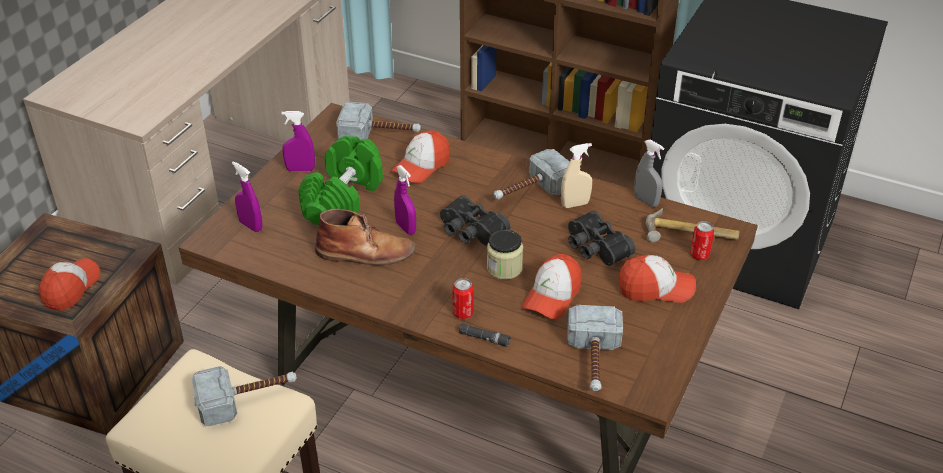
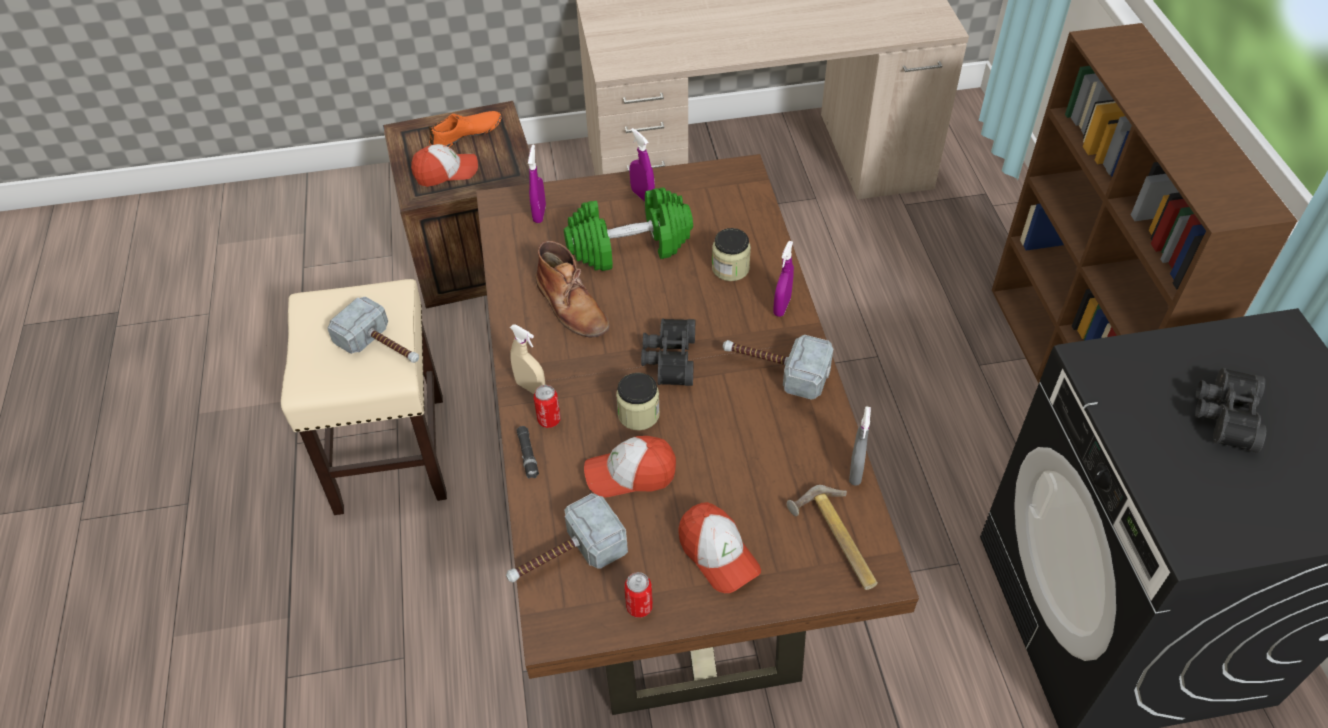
camera: 55 degrees right, 10 degrees up
hammer [336,102,421,140] -> none
cap [391,130,450,183] -> jar [712,228,751,281]
purple spray bottle [394,165,416,235] -> purple spray bottle moved to [773,241,794,317]
beige spray bottle [561,143,592,208] -> beige spray bottle moved to [510,324,545,394]
black binoculars [568,210,636,266] -> black binoculars moved to [1195,368,1266,453]
can [690,221,714,260] -> can moved to [624,572,653,618]
none -> orange shoe [429,111,501,147]

